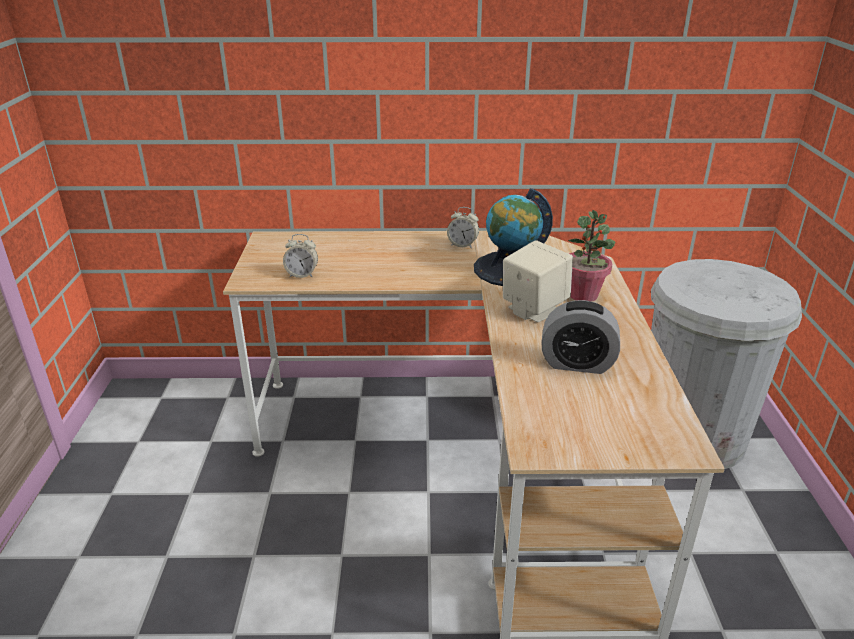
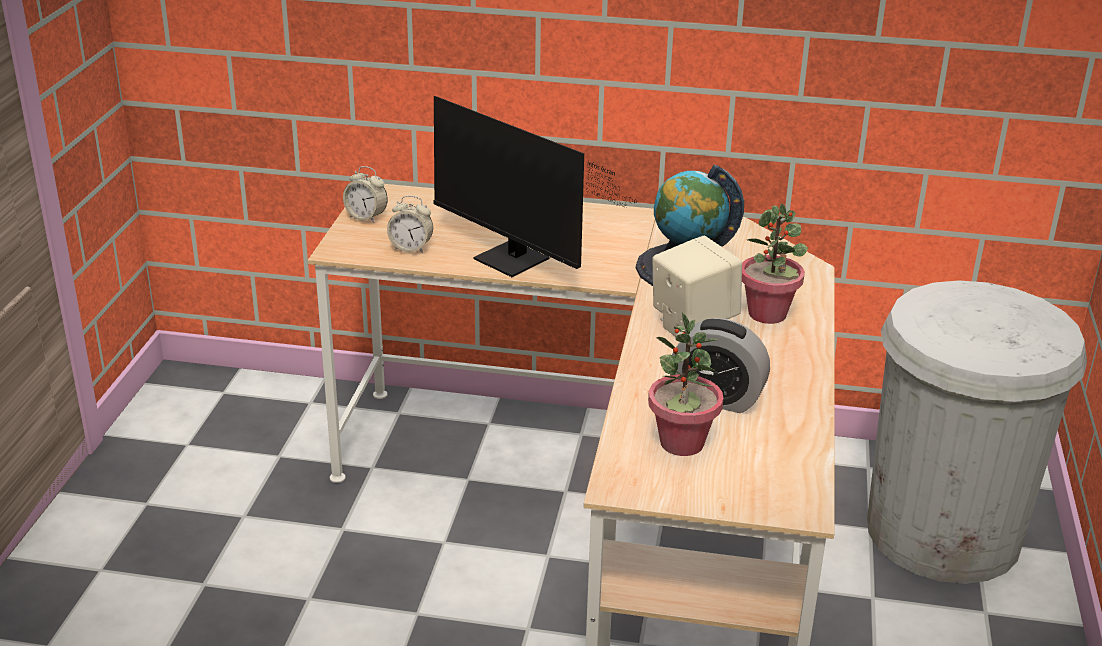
camera: 10 degrees right, 0 degrees up
alarm clock [447,207,479,249] -> alarm clock moved to [343,166,388,223]
none -> monitor [434,96,637,277]
none -> potted plant [648,312,723,456]

